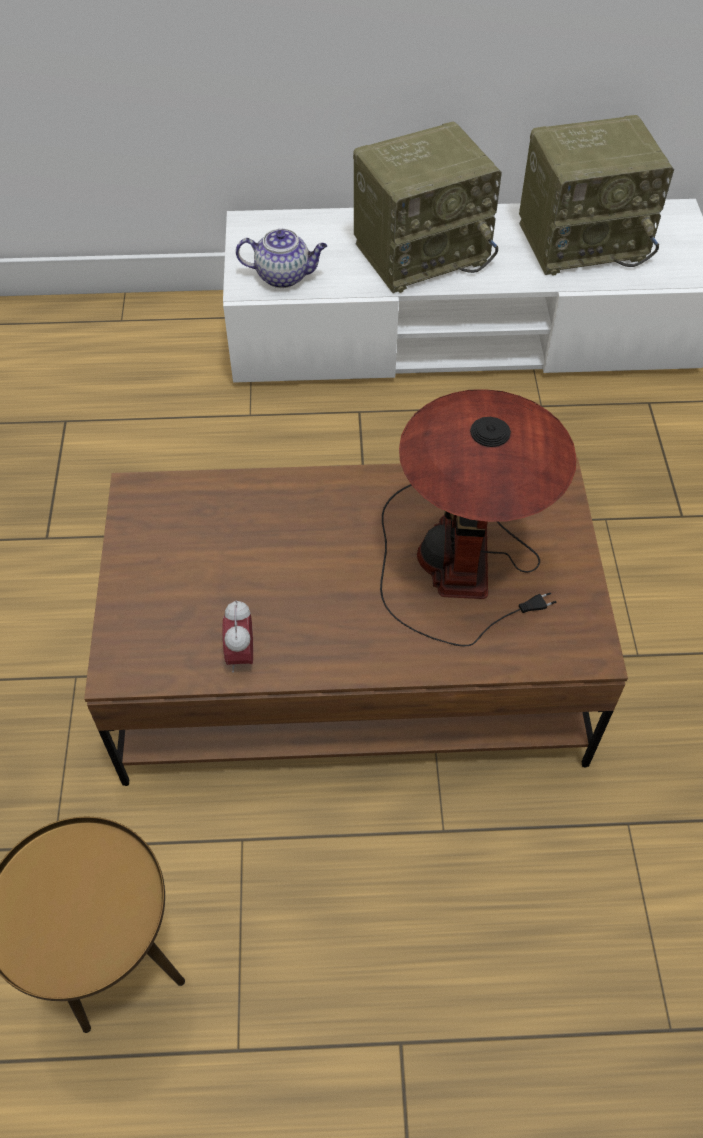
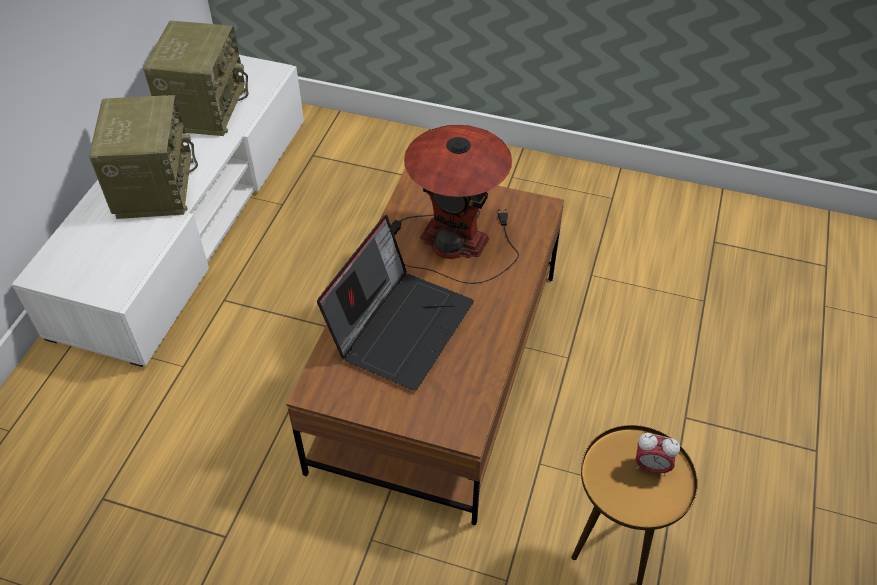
camera: 70 degrees left, 5 degrees down
alarm clock [223,600,253,672] -> alarm clock moved to [635,433,680,476]
teapot [236,229,327,288] -> none
none -> laptop [317,215,474,391]

